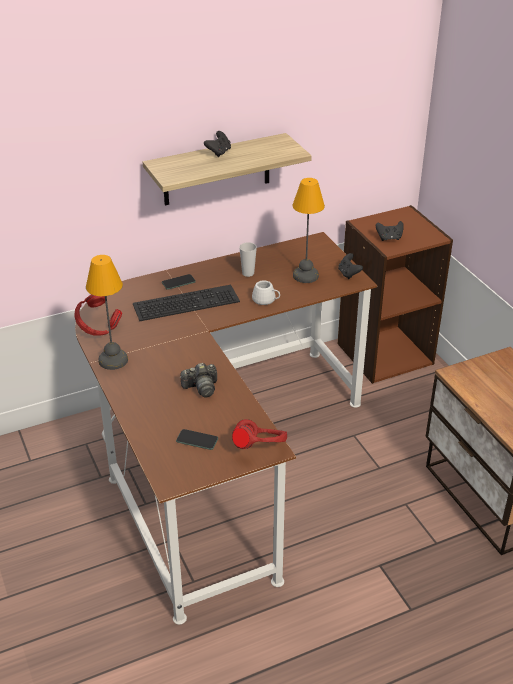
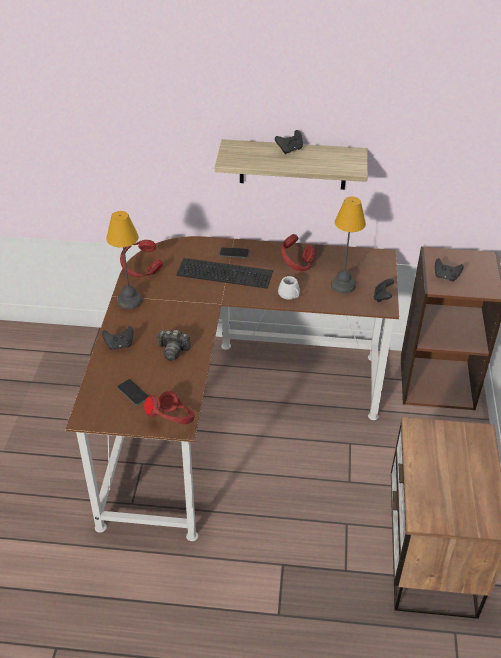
camera: 30 degrees right, 5 degrees up
cup [239,242,257,277] -> red headphones [281,234,316,271]
none -> black game controller [102,326,133,350]

